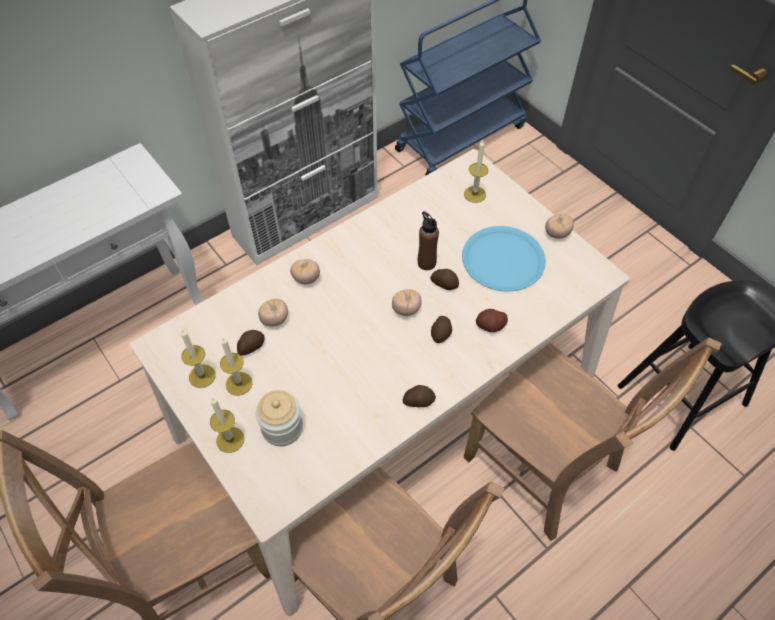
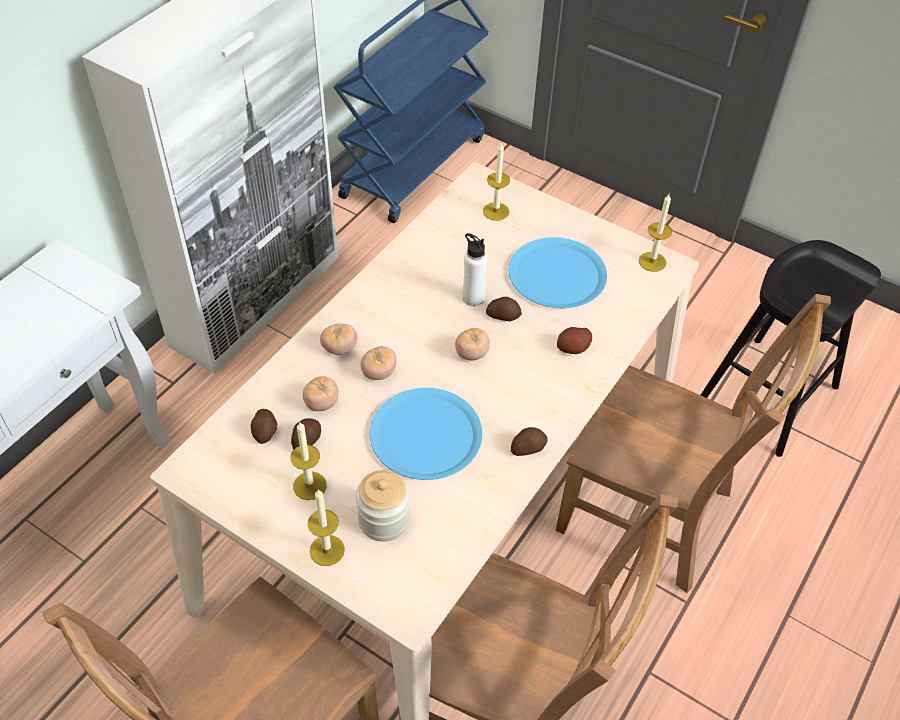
camera: 20 degrees left, 5 degrees down
candle [181,330,216,388] -> candle moved to [639,194,672,272]
brown bottle [418,211,439,270] -> white bottle [462,233,488,306]
potato [431,316,452,343] -> potato moved to [251,409,277,444]
tomato [545,214,574,239] -> tomato moved to [360,346,397,380]
none -> blue plate [370,388,482,480]

